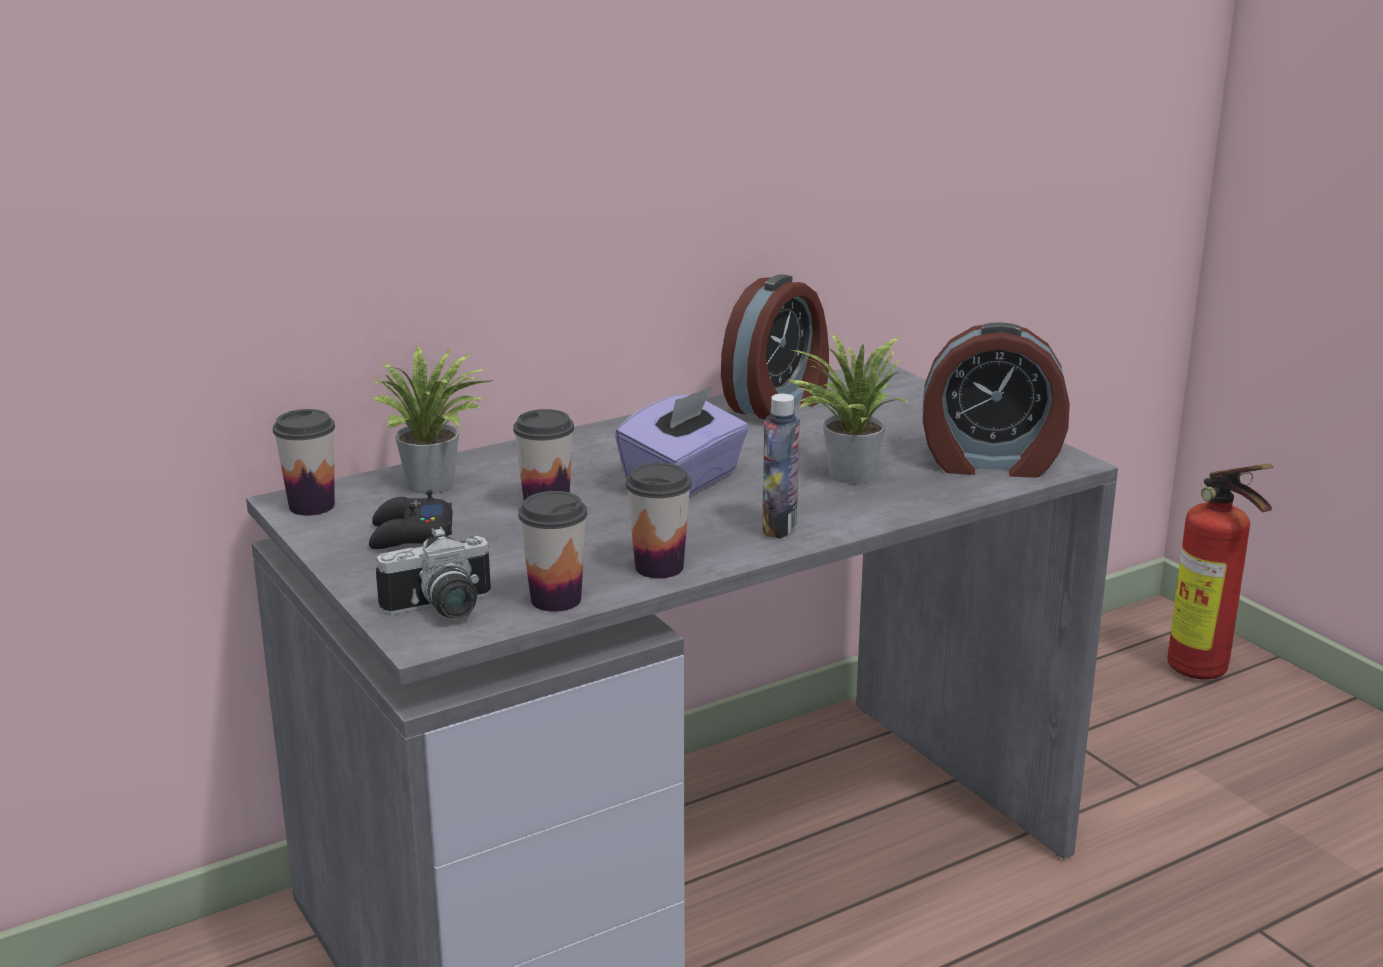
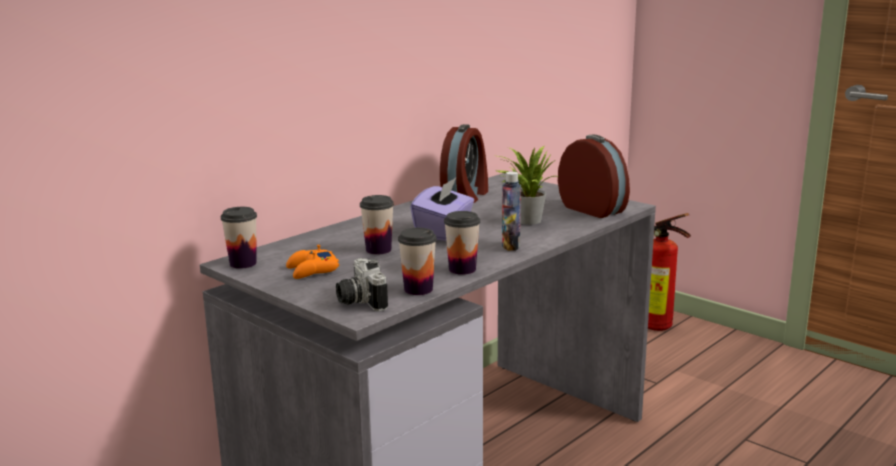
camera: 15 degrees left, 5 degrees down
black game controller [369,490,453,549] -> orange game controller [286,245,339,279]
potted plant [373,345,496,494] -> none
camera [376,527,491,618] -> camera turned 105 degrees clockwise [336,258,388,311]
alarm clock [923,322,1070,478] -> alarm clock turned 120 degrees counterclockwise [558,134,630,218]

